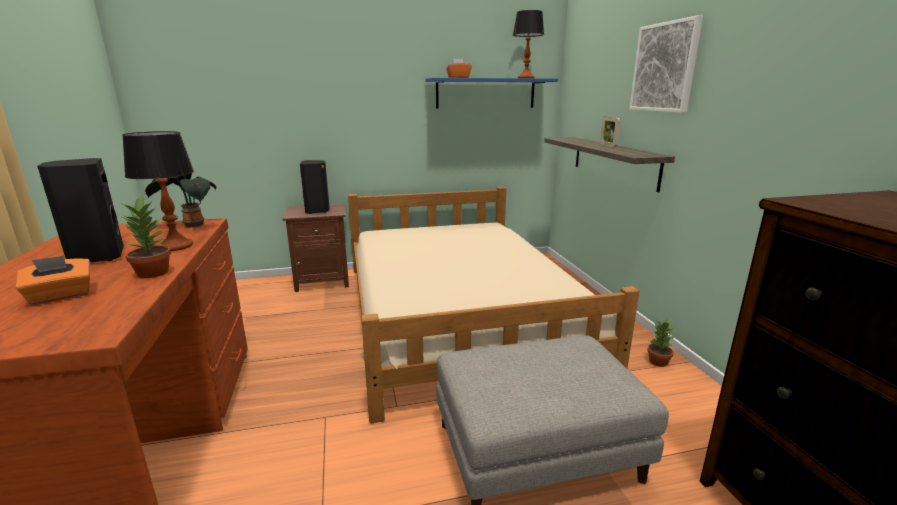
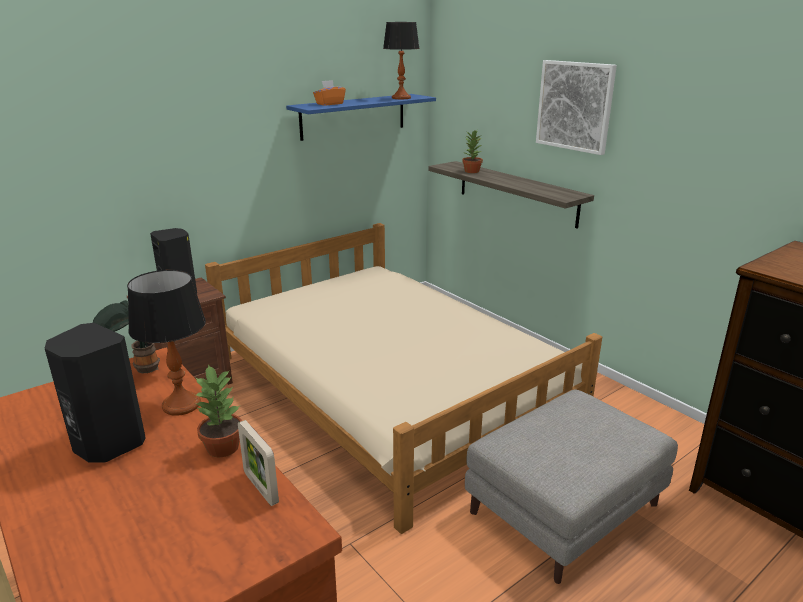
camera: 25 degrees left, 5 degrees up
orange tissue box [16,256,90,306] -> none
picture frame [600,117,620,147] -> picture frame moved to [238,420,279,506]
potted plant [647,319,676,367] -> potted plant moved to [462,130,483,173]

